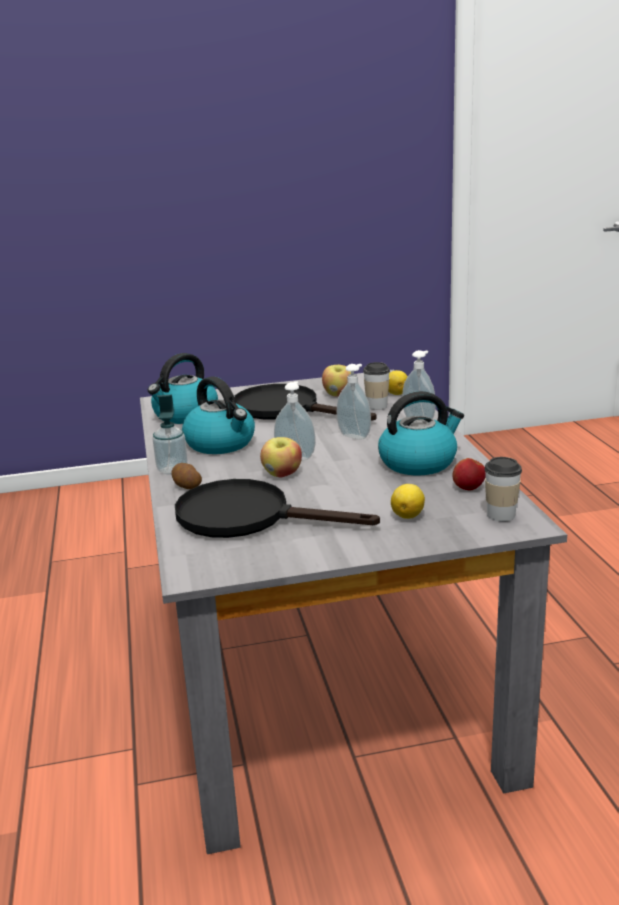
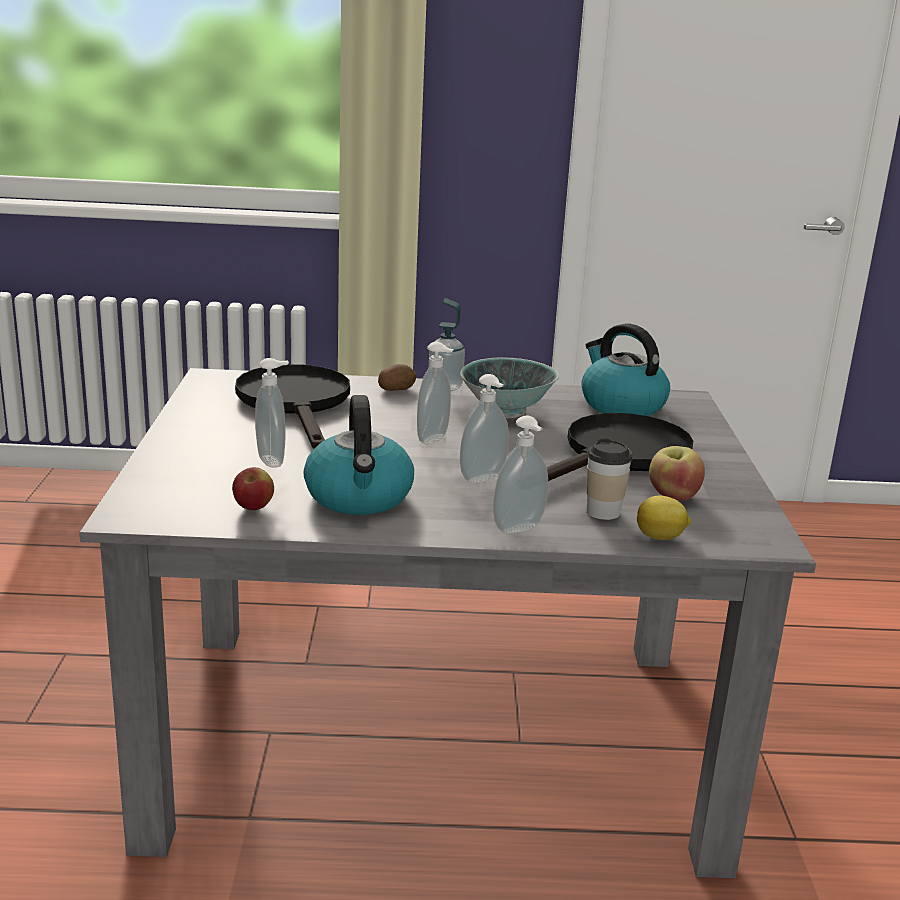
camera: 100 degrees right, 0 degrees up
black frying pan [175,479,380,538] -> black frying pan turned 45 degrees counterclockwise [235,364,350,449]
kettle [182,376,255,454] -> bowl [460,357,559,418]
apple [260,437,302,477] -> none
lemon [391,484,425,519] -> none
cup [484,457,522,522] -> none
none -> soap dispenser [255,358,289,468]

